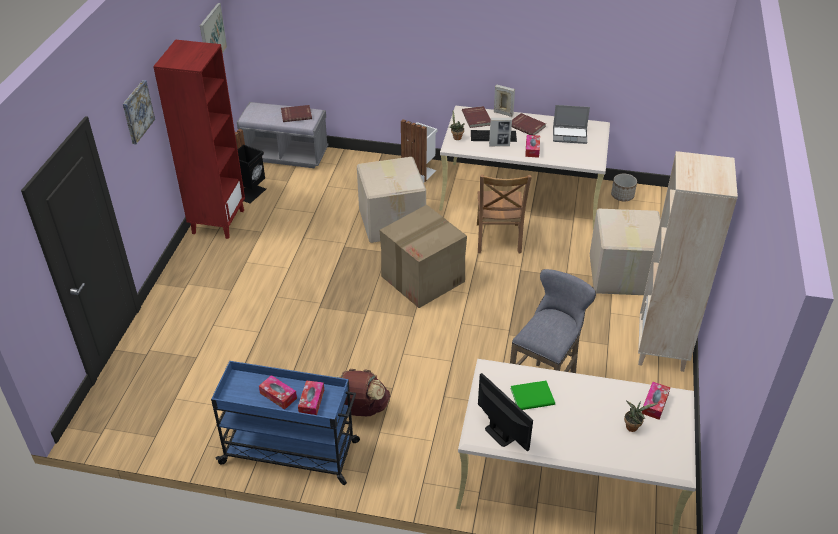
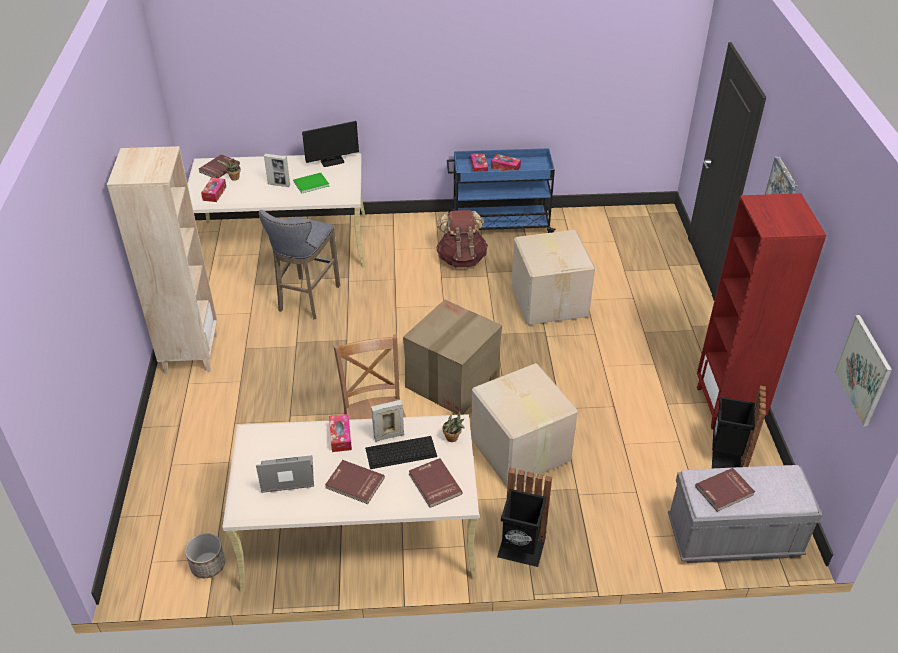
camera: 165 degrees right, 0 degrees up
white trash can [401,119,438,183] -> black trash can [497,468,552,567]
monitor [478,373,533,451] -> monitor turned 60 degrees counterclockwise [302,121,359,167]
picture frame [494,85,515,117] -> picture frame moved to [264,154,290,187]
cardboard box [590,209,661,295] -> cardboard box moved to [511,230,595,325]
none -> red book [199,154,240,178]

